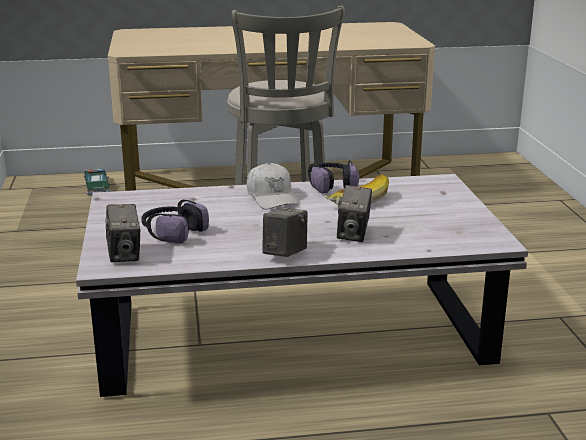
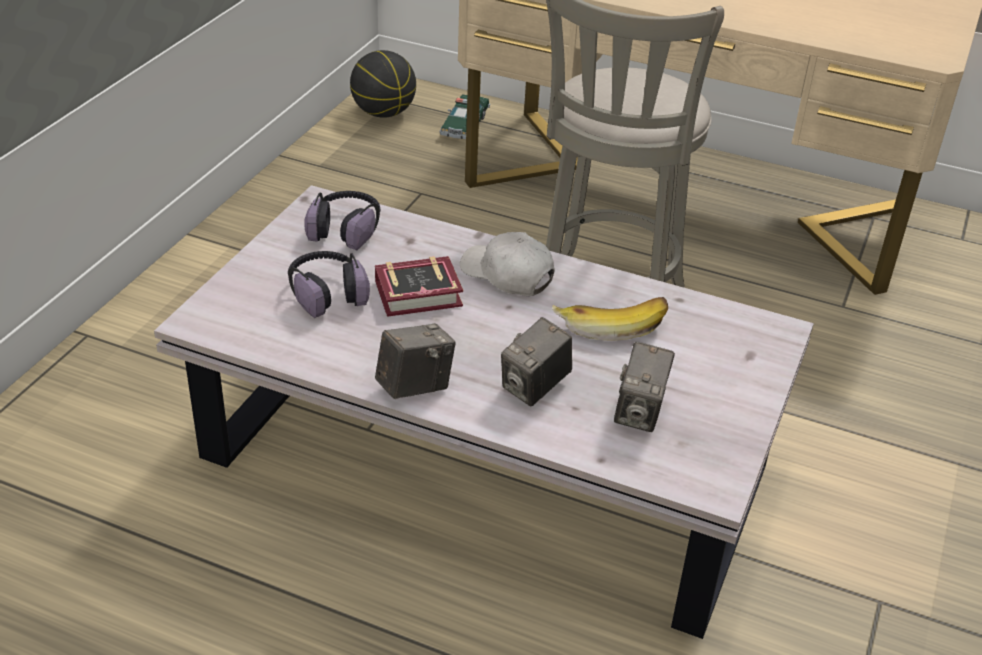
camera: 30 degrees right, 15 degrees up
camera [105,204,140,262] -> camera moved to [614,342,675,432]
white cap [247,163,299,209] -> white cap turned 120 degrees clockwise [460,232,555,296]
headphones [308,160,359,194] -> headphones moved to [304,191,380,250]
none -> basketball [350,50,416,118]
none -> book [375,256,463,317]

